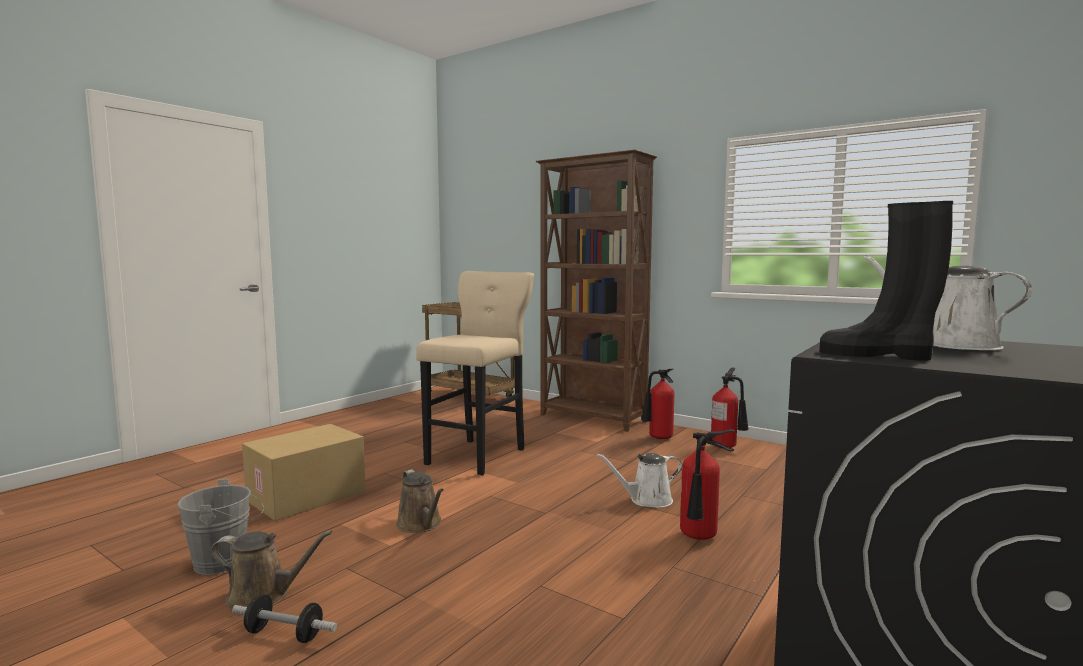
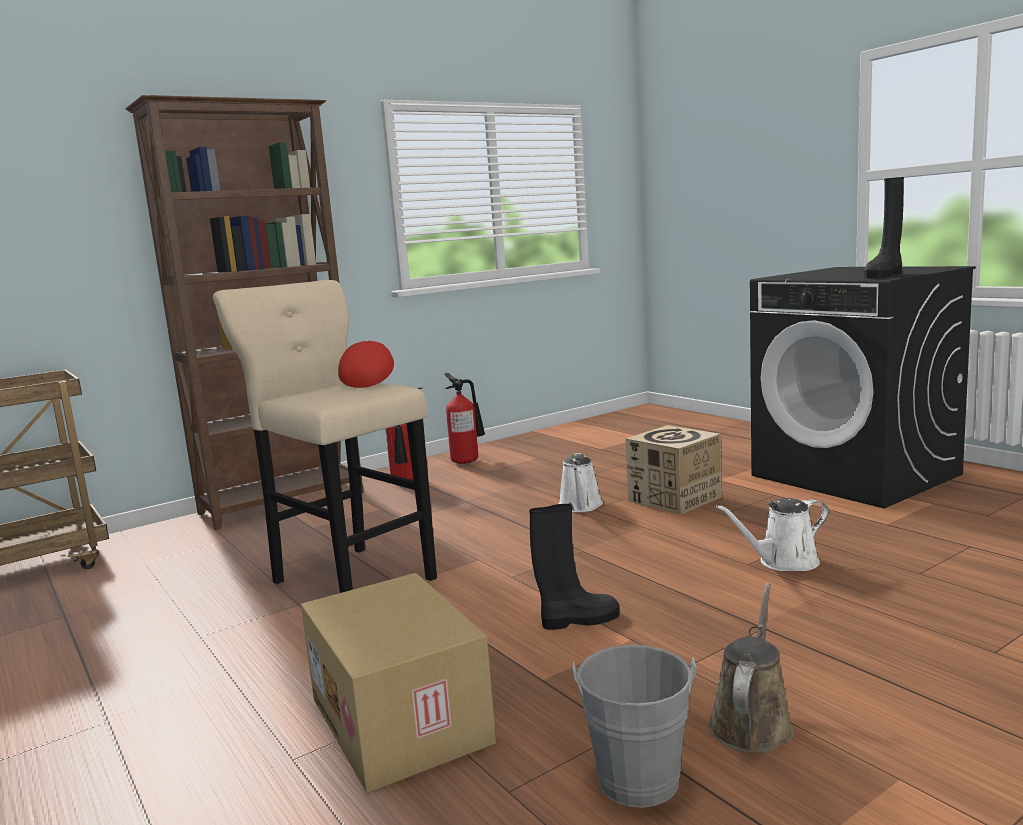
camera: 70 degrees left, 5 degrees up
dumbbell [232,594,337,643] -> none
brown watering can [396,469,444,533] -> black boot [529,504,620,630]
fire extinguisher [680,429,735,540] -> cardboard box [626,425,722,515]
white watering can [863,255,1032,350] -> white watering can moved to [716,498,828,571]
none -> red cap [338,340,394,388]

